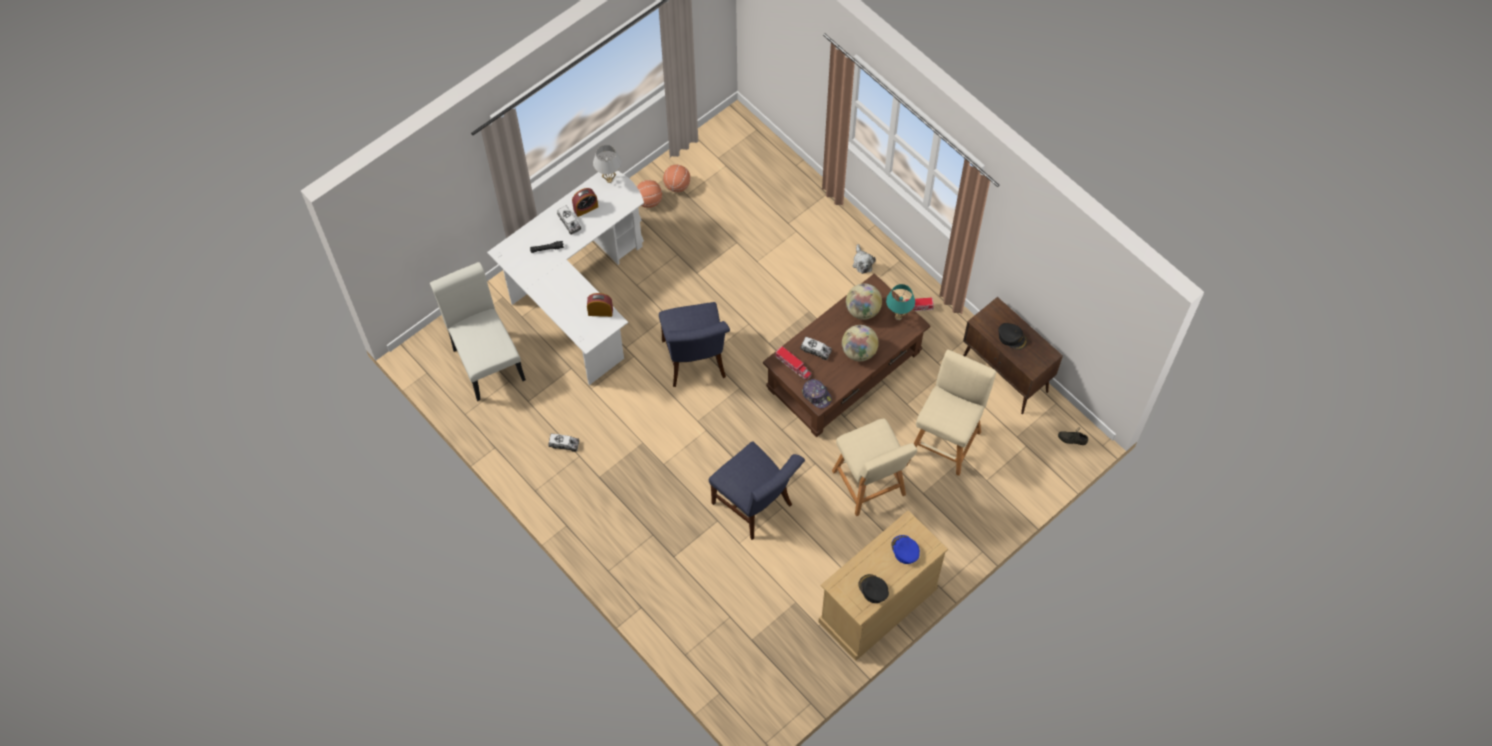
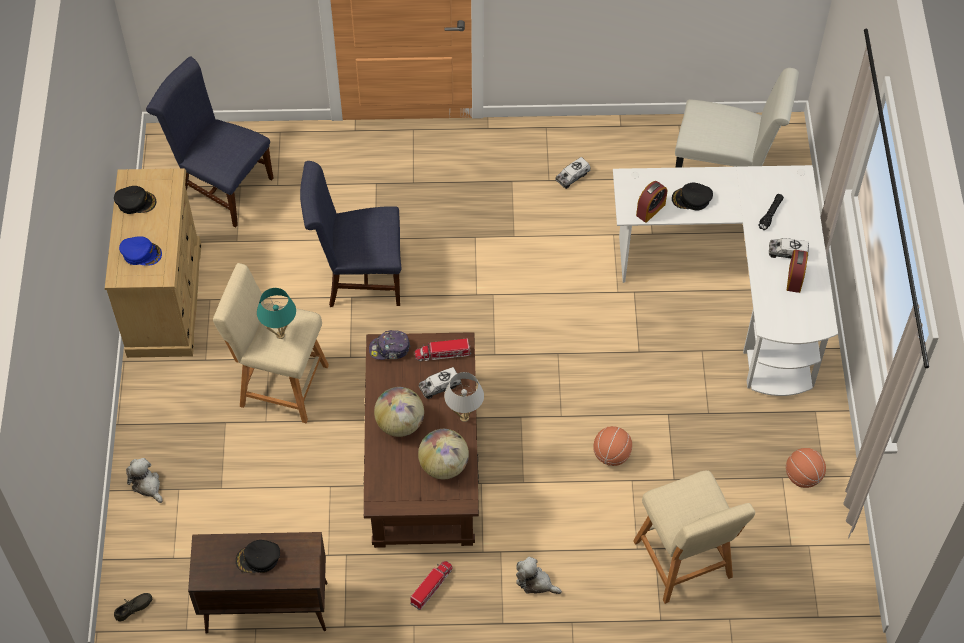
camera: 130 degrees right, 5 degrees down
white table lamp [593,145,621,183] -> white table lamp moved to [444,372,484,422]
basketball [637,180,662,208] -> basketball moved to [593,426,632,466]
blue chair [659,302,730,387] -> blue chair moved to [146,56,273,228]
turquoise table lamp [886,284,915,320] -> turquoise table lamp moved to [257,288,296,339]
beige stool [914,350,997,476] -> beige stool moved to [633,470,755,604]
none -> plush toy [126,458,163,503]
none -> black cap [672,183,713,211]

